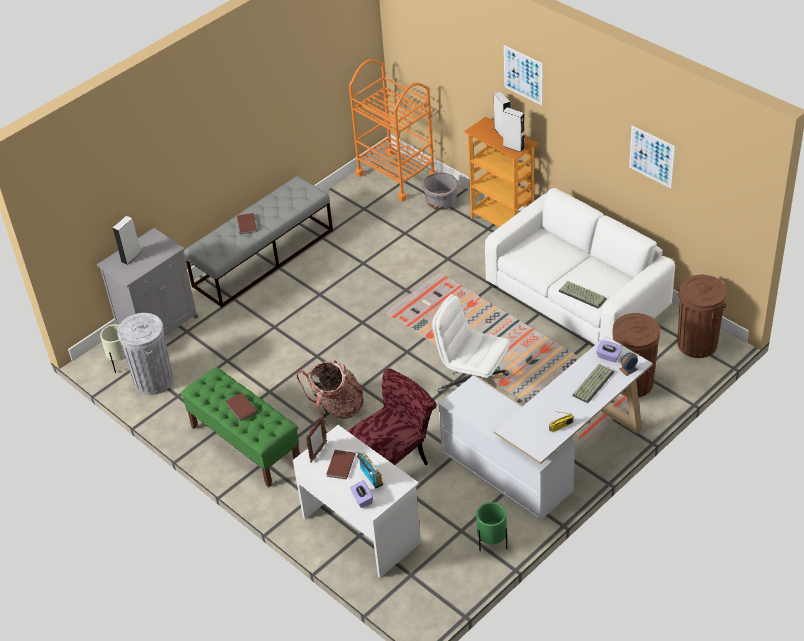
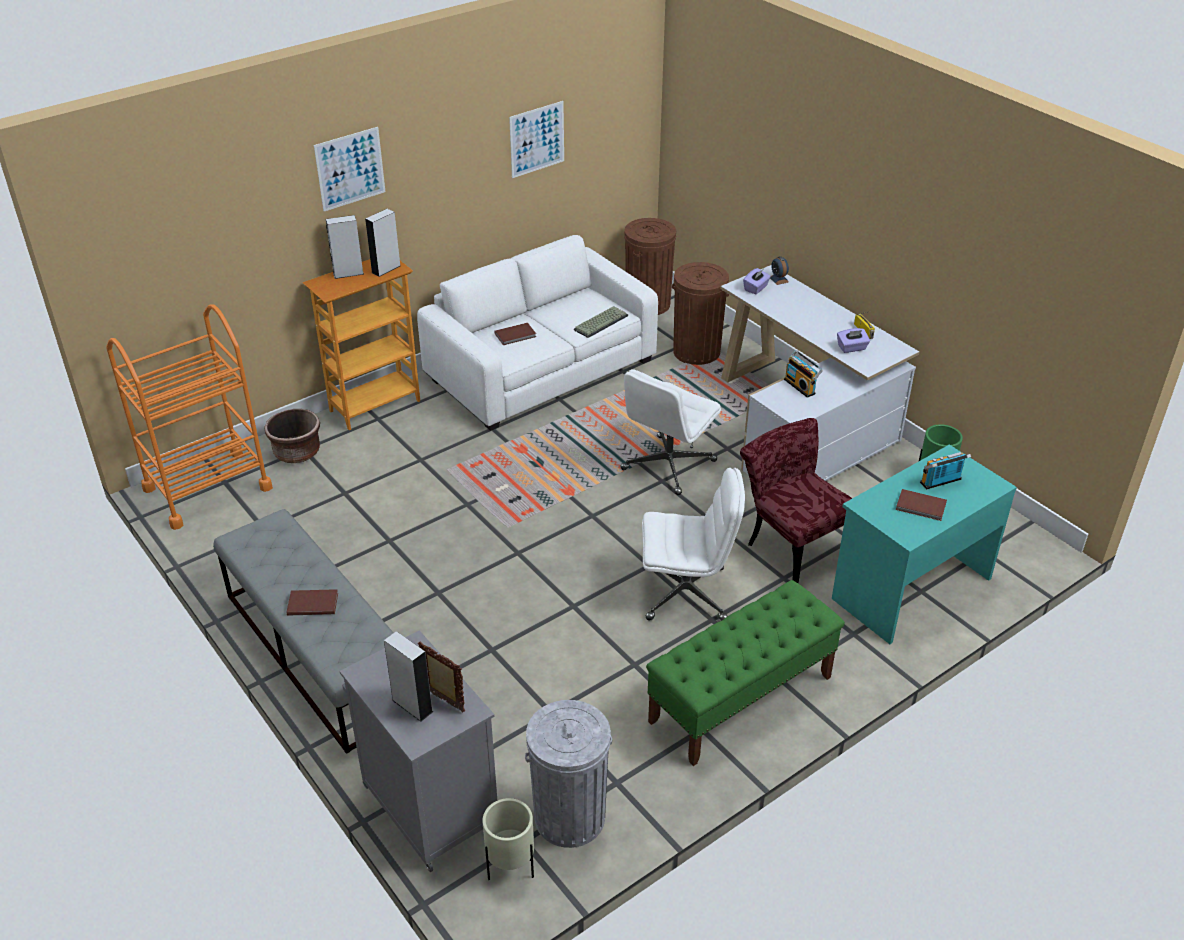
camera: 85 degrees left, 5 degrees down
brown book [226,393,258,421] -> brown book moved to [494,323,536,345]
white desk [292,425,421,578] -> turquoise desk [832,445,1017,644]
backpack [297,360,364,426] -> white office chair [642,468,745,621]
picture frame [306,415,327,463] -> picture frame moved to [418,641,465,712]
purple tissue box [350,480,373,508] -> purple tissue box moved to [837,328,870,353]
grey planter [422,173,459,210] -> brown planter [264,409,320,463]
keyboard [572,364,614,403] -> none
none -> radio [784,350,823,398]

